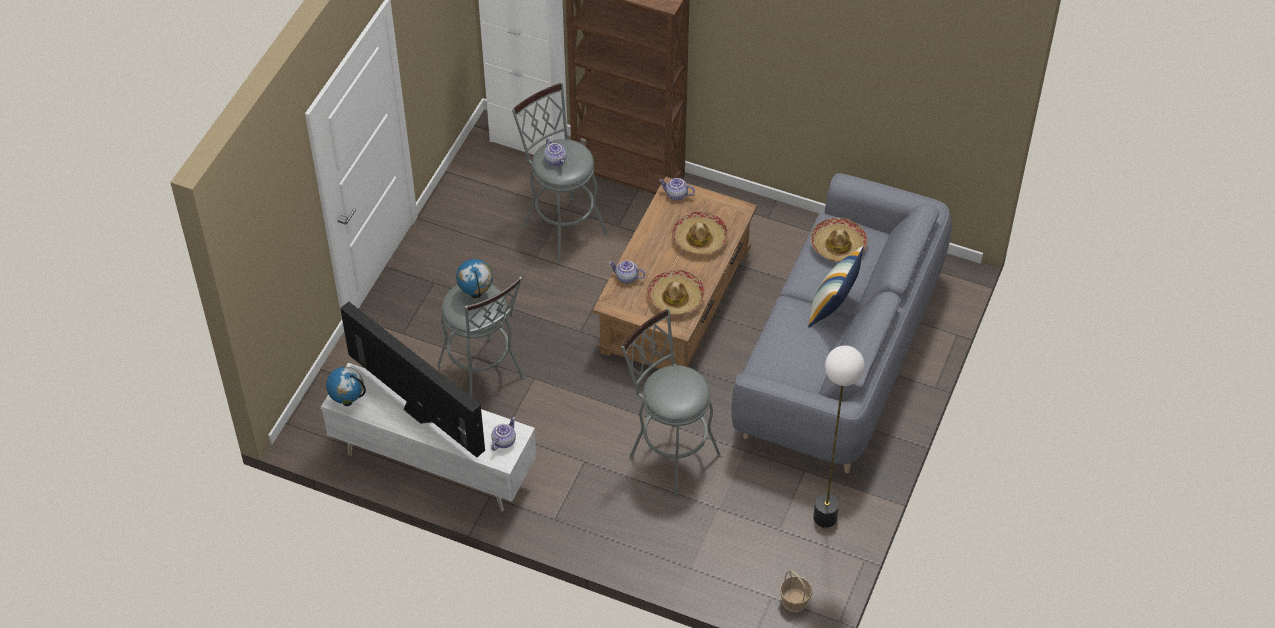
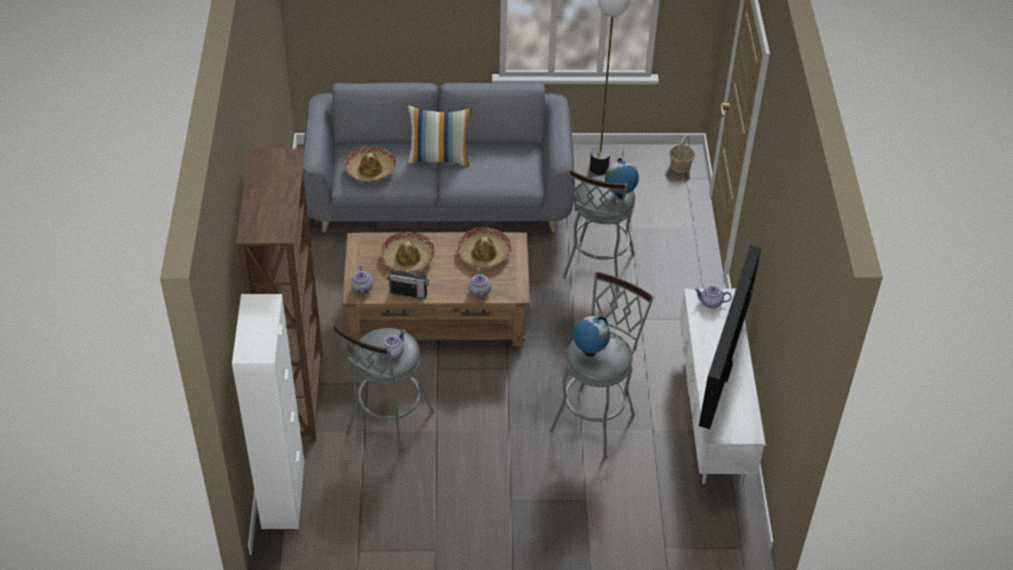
camera: 115 degrees left, 5 degrees down
globe [326,367,366,406] -> globe moved to [605,158,639,199]
none -> radio [387,266,429,299]

